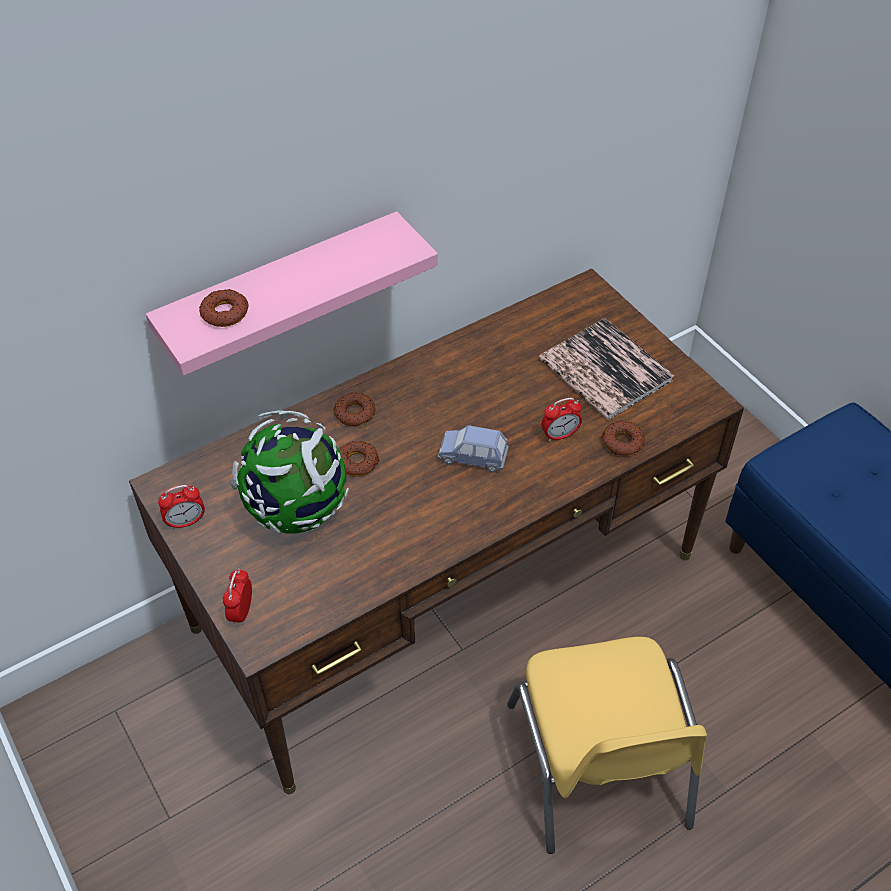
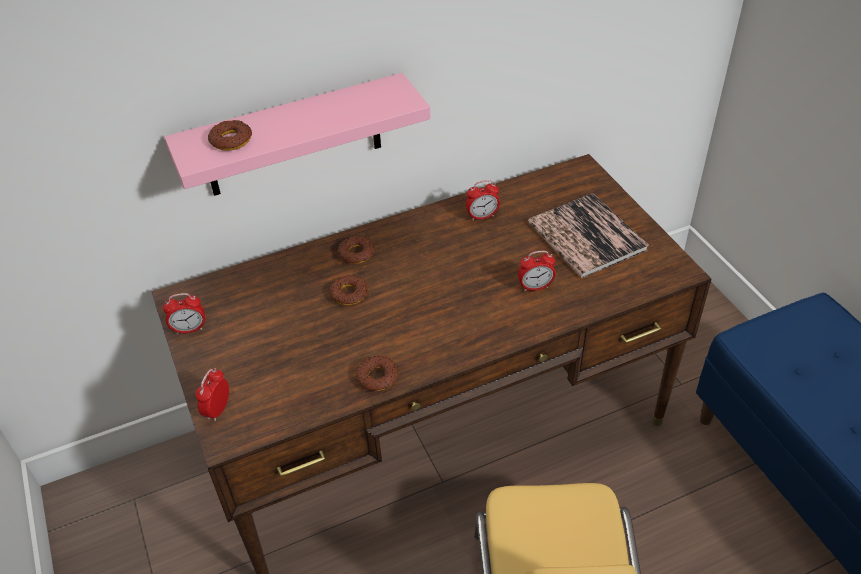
camera: 10 degrees right, 5 degrees down
globe [231,411,349,534] -> none
blue toy car [437,425,509,473] -> none
donut [602,420,645,456] -> donut moved to [356,356,398,391]
none -> alarm clock [466,180,500,221]

